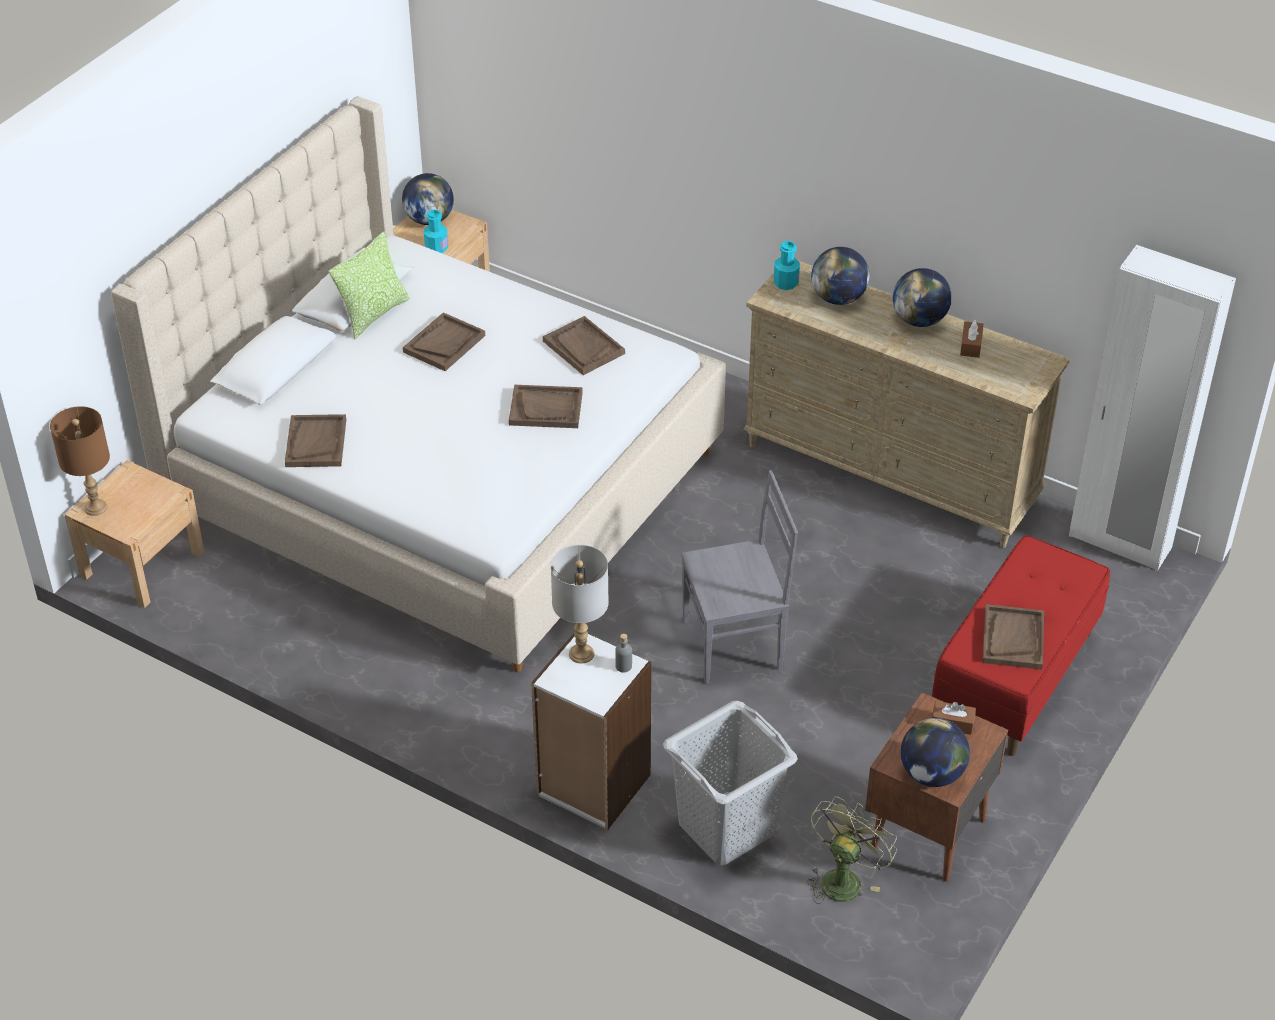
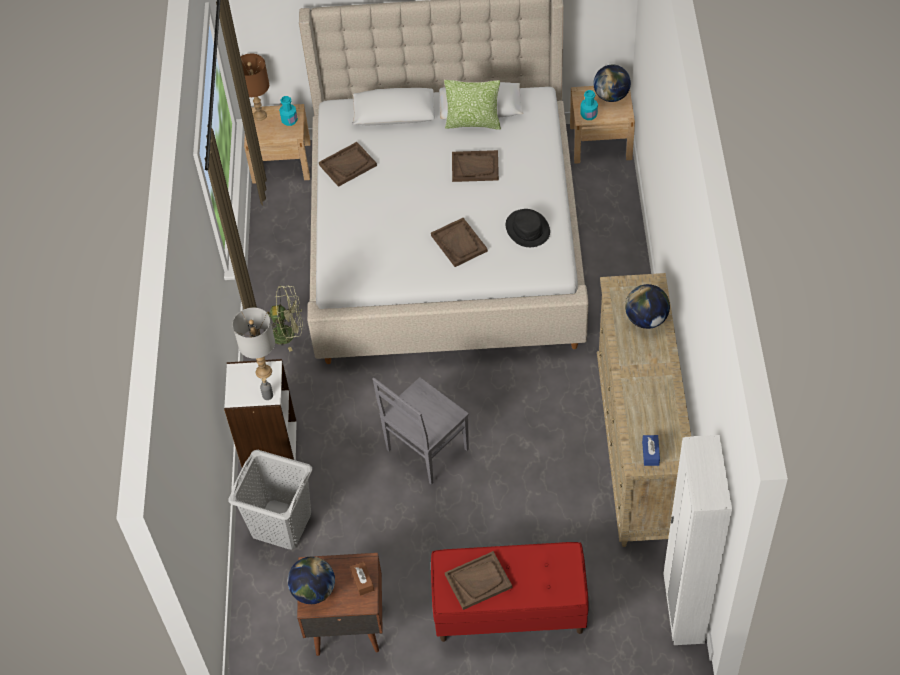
camera: 60 degrees right, 10 degrees up
brown tray [543,316,625,375] -> black hat [506,209,550,247]
grey chair [681,470,798,684] -> grey chair turned 90 degrees clockwise [373,377,469,485]
turquoise bottle [774,241,800,290] -> turquoise bottle moved to [279,96,298,126]
green fan [807,796,897,904] -> green fan moved to [267,286,303,352]
globe [893,268,952,327] -> none
brown tissue box [960,320,983,358] -> none
none -> blue tissue box [642,435,660,466]

